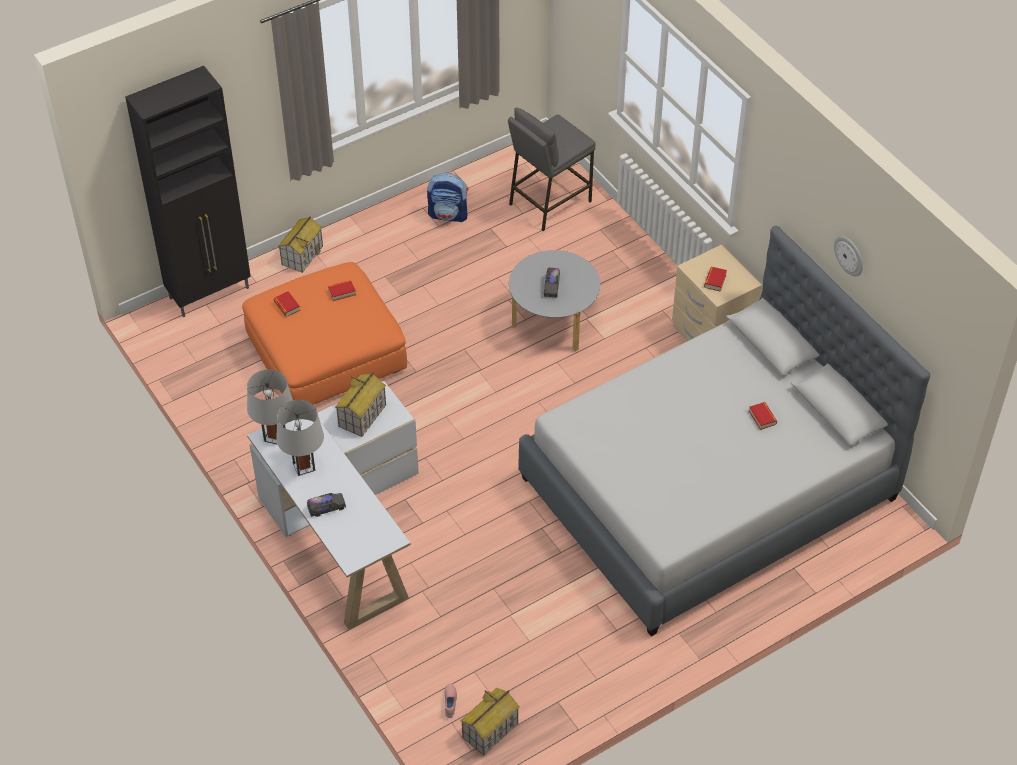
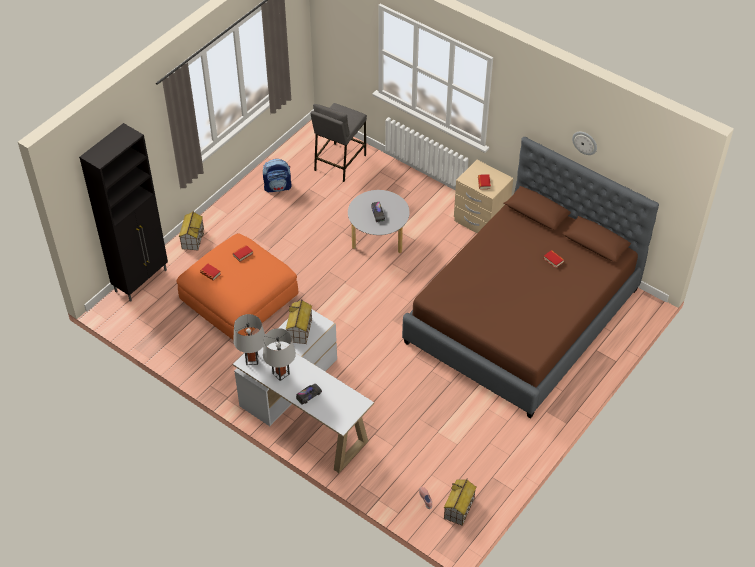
camera: 20 degrees left, 0 degrees up
grey bed [518,226,930,637] -> brown bed [402,137,659,419]

